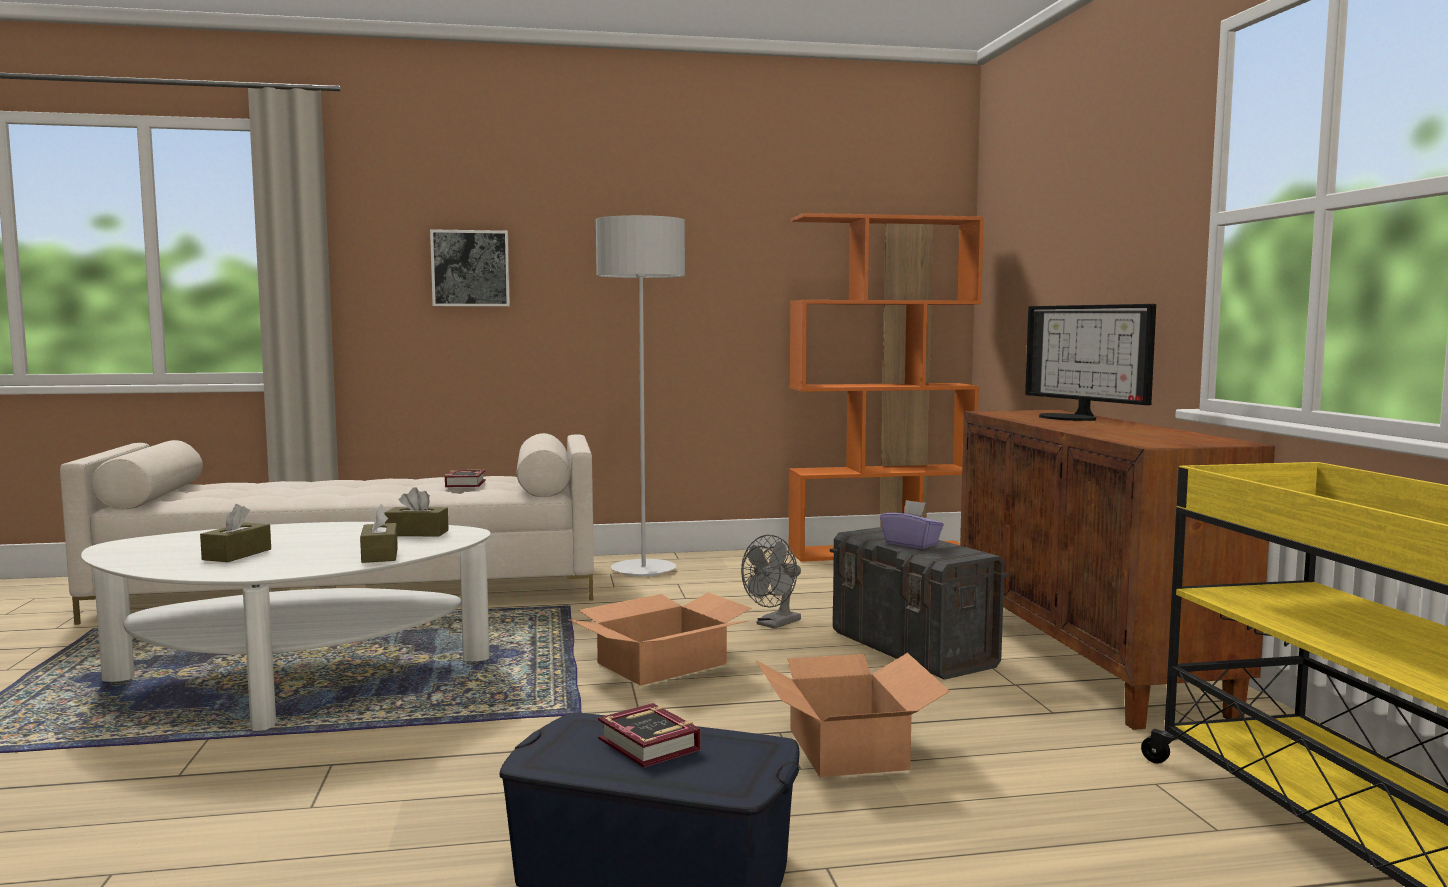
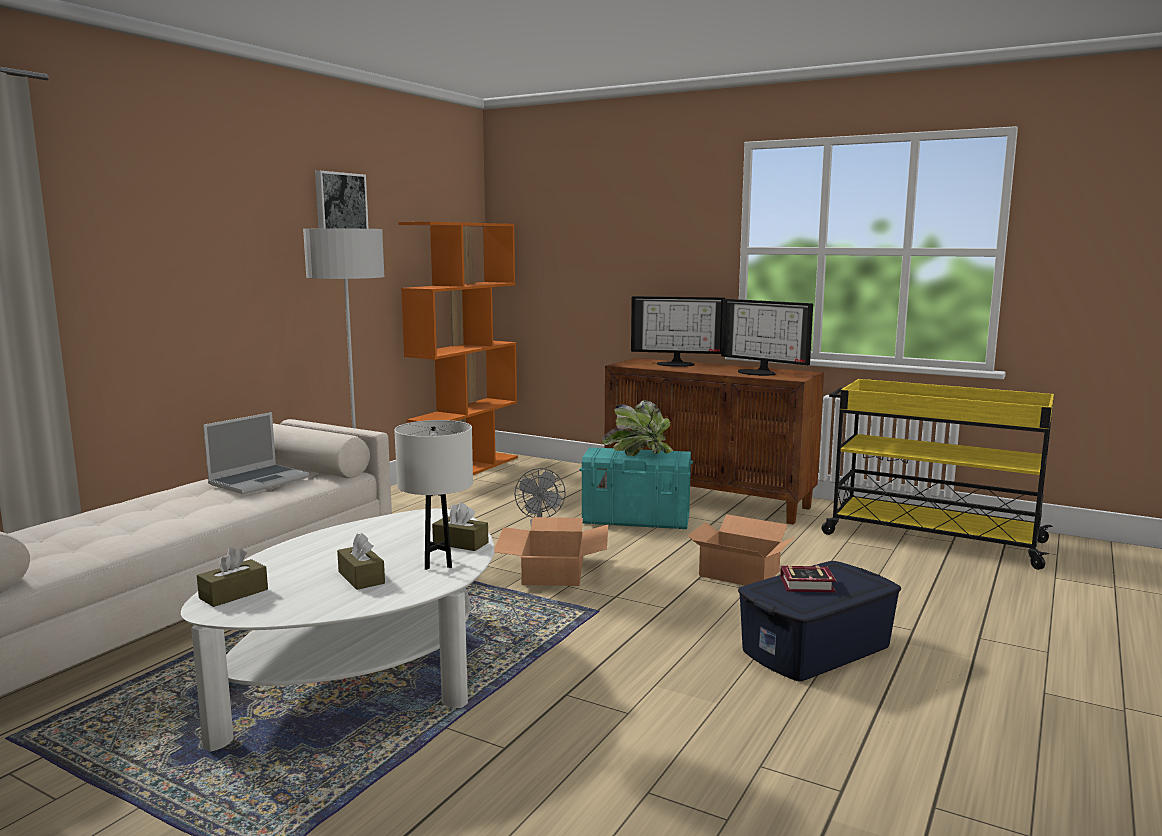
camera: 50 degrees left, 5 degrees up
brown tissue box [385,487,449,536] -> brown tissue box moved to [197,548,268,607]
picture [430,229,510,307] -> picture moved to [315,171,369,229]
book [445,470,486,487] -> laptop [203,412,309,495]
grey storage box [830,527,1009,680] -> turquoise storage box [579,447,693,529]
purple tissue box [880,500,944,549] -> potted plant [602,400,673,456]
none -> white table lamp [394,420,473,570]
none -> monitor [721,299,813,376]

